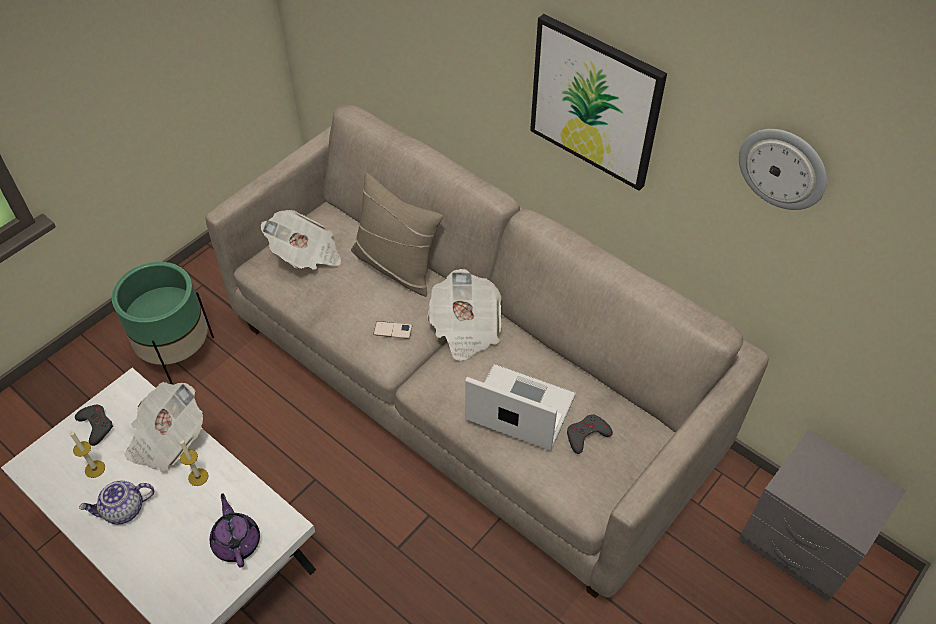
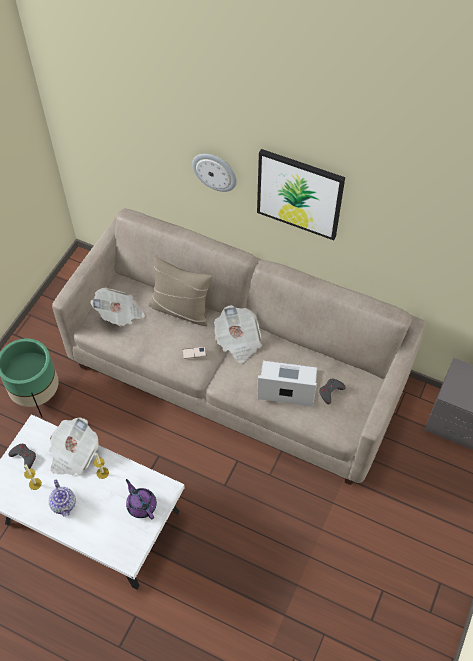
camera: 15 degrees left, 5 degrees up
teapot [79,481,154,525] -> teapot turned 75 degrees counterclockwise [48,479,76,517]
wall clock [739,129,827,210] -> wall clock moved to [192,154,237,192]

